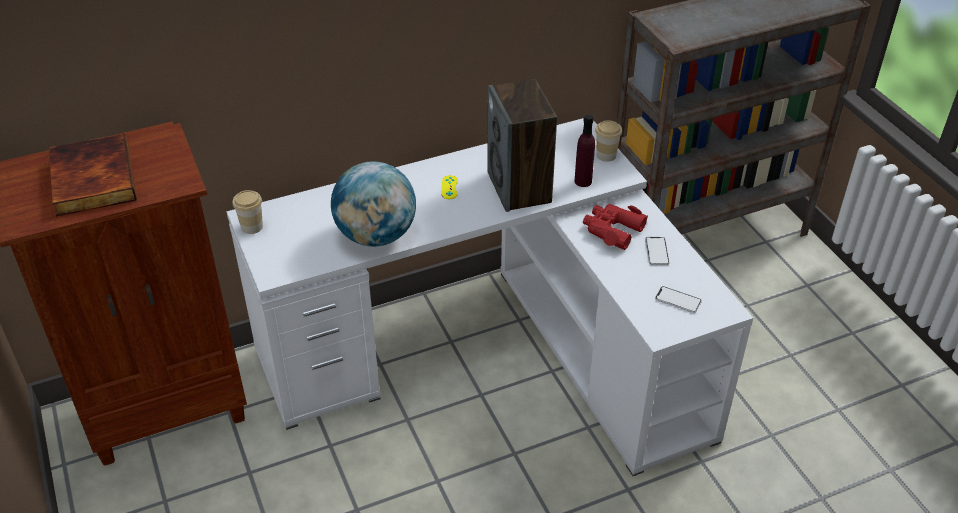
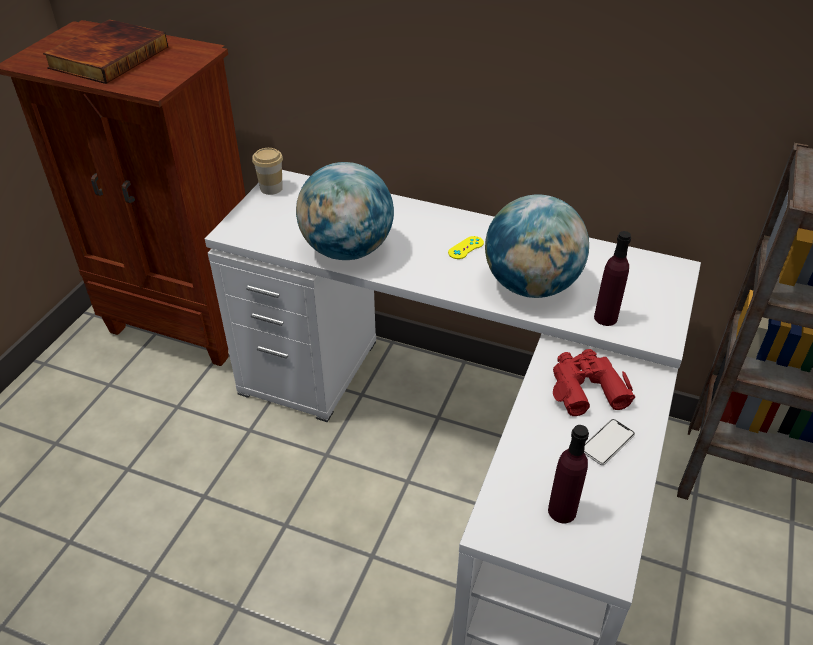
camera: 45 degrees right, 0 degrees up
speaker [487,79,557,212] -> globe [485,194,589,298]
cup [595,120,622,162] -> none
phone [655,286,702,313] -> purple bottle [548,425,589,523]

